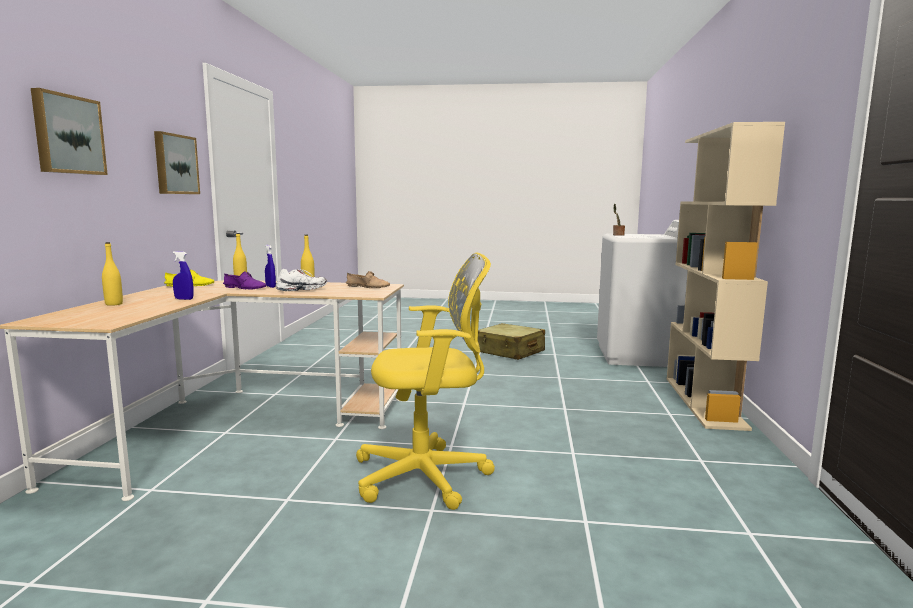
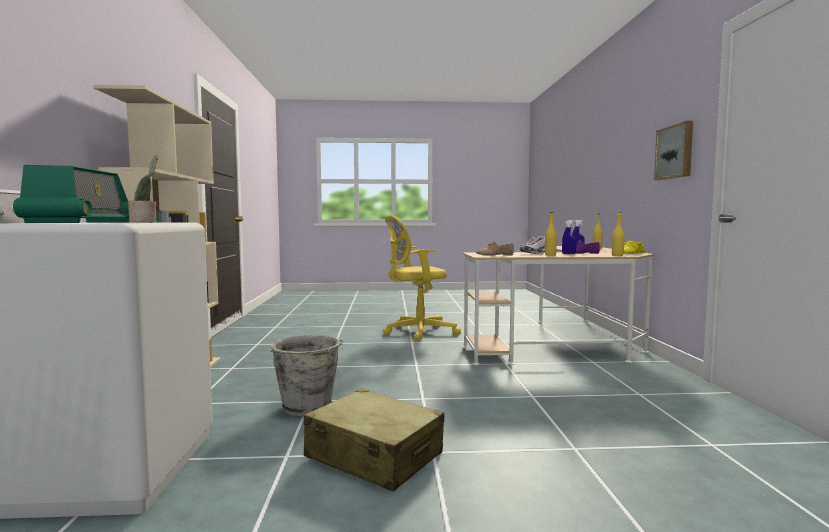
camera: 170 degrees right, 5 degrees down
picture [31,88,108,175] -> none
none -> radio [13,165,129,223]
none -> grey bucket [270,335,343,416]

